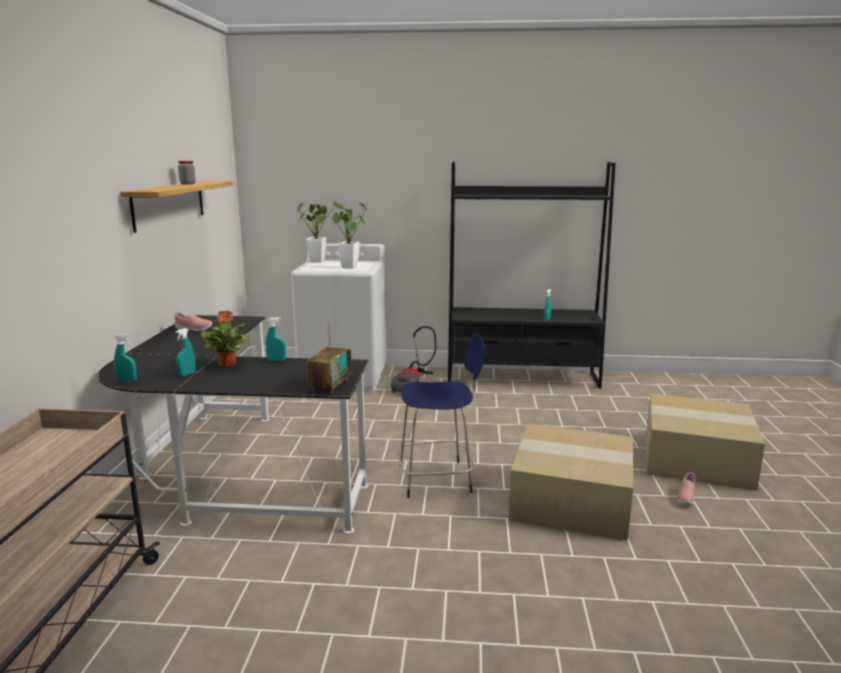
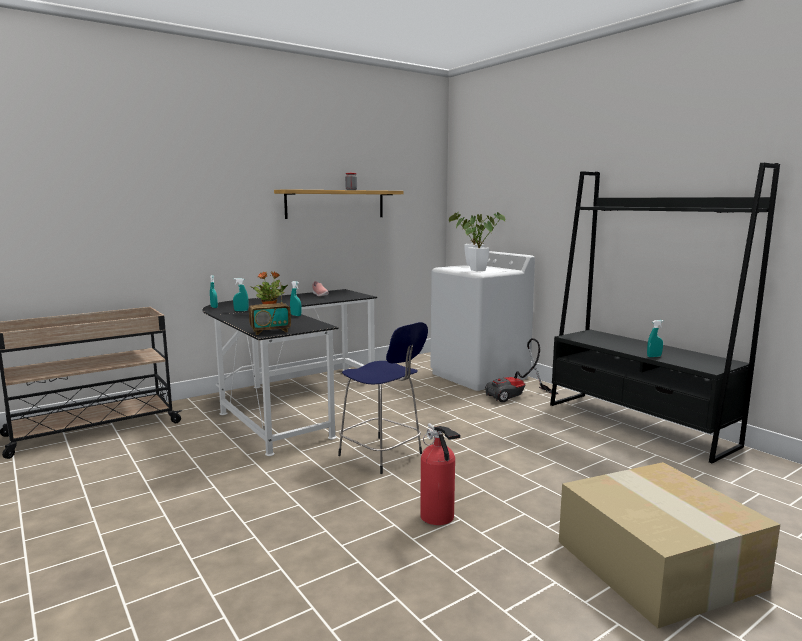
camera: 50 degrees right, 5 degrees down
cardboard box [509,424,633,541] -> fire extinguisher [420,423,460,525]
pink shoe [677,472,696,505] -> none

